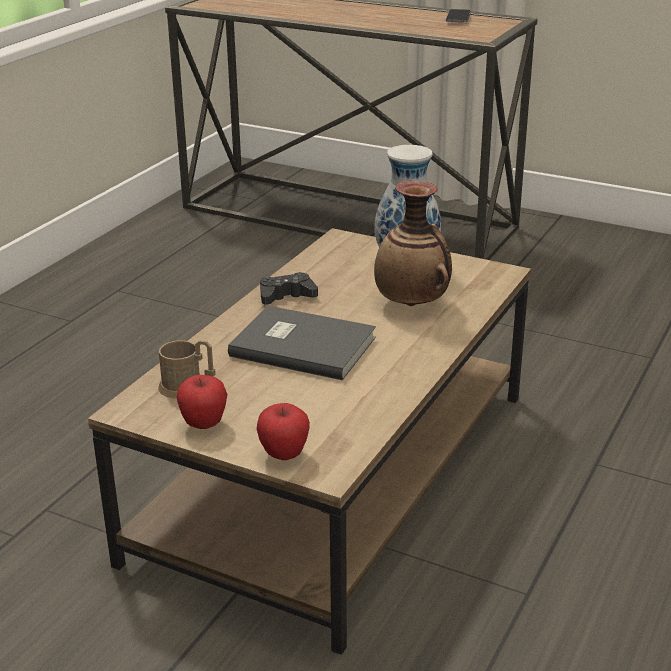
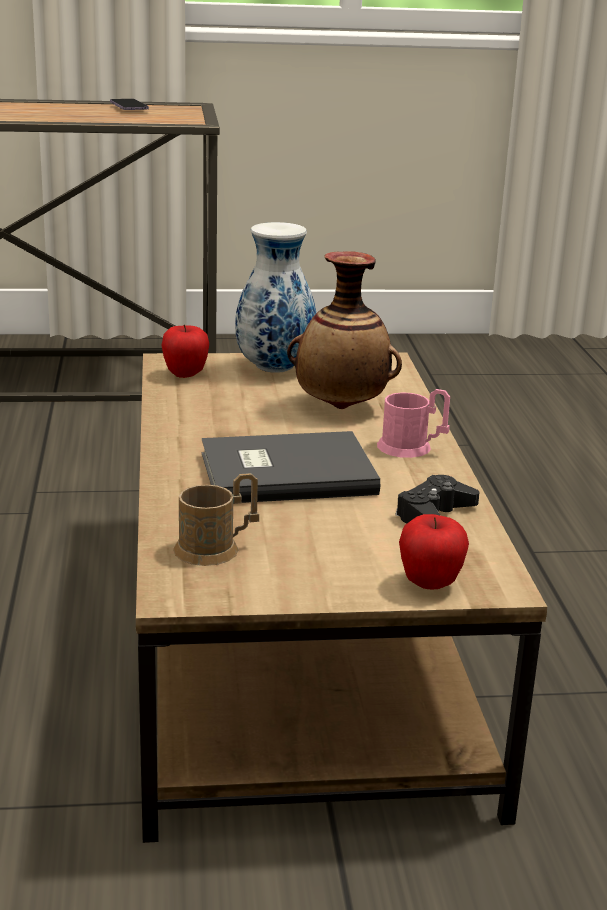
camera: 35 degrees left, 5 degrees down
apple [176,375,228,429] -> apple moved to [162,325,209,378]
black game controller [260,272,318,305] -> black game controller moved to [395,475,480,523]
none -> pink mug [377,389,450,458]

